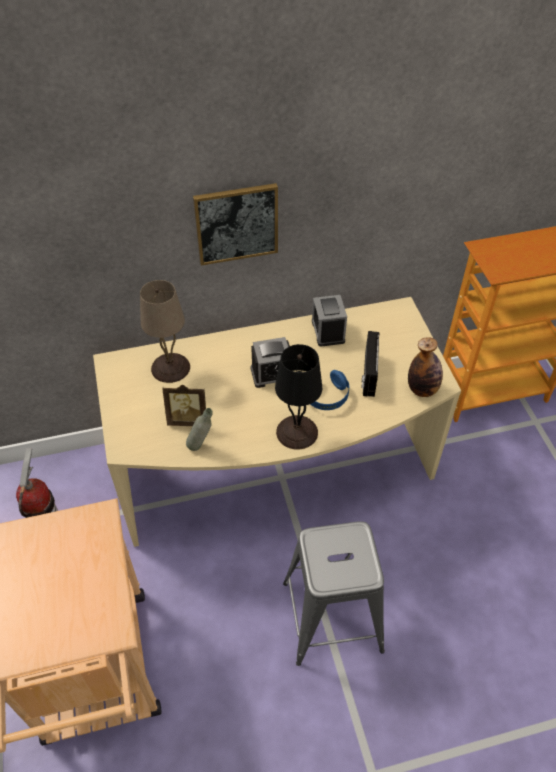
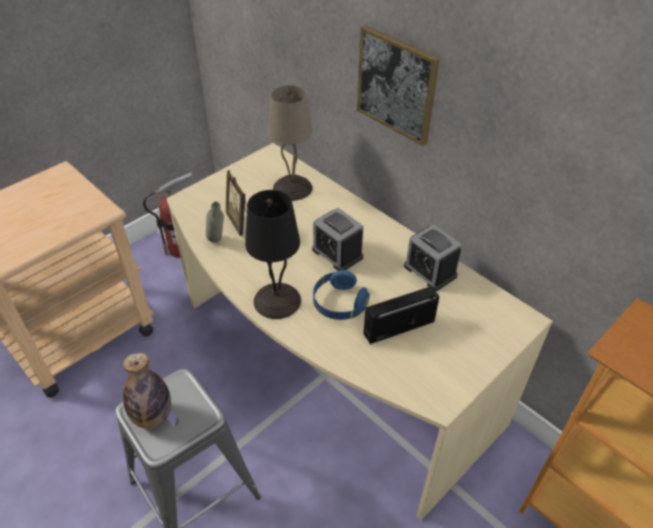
camera: 60 degrees right, 5 degrees down
alarm clock [312,295,347,347] -> alarm clock turned 90 degrees counterclockwise [404,224,462,291]
bottle [408,337,443,397] -> bottle moved to [123,353,171,428]

